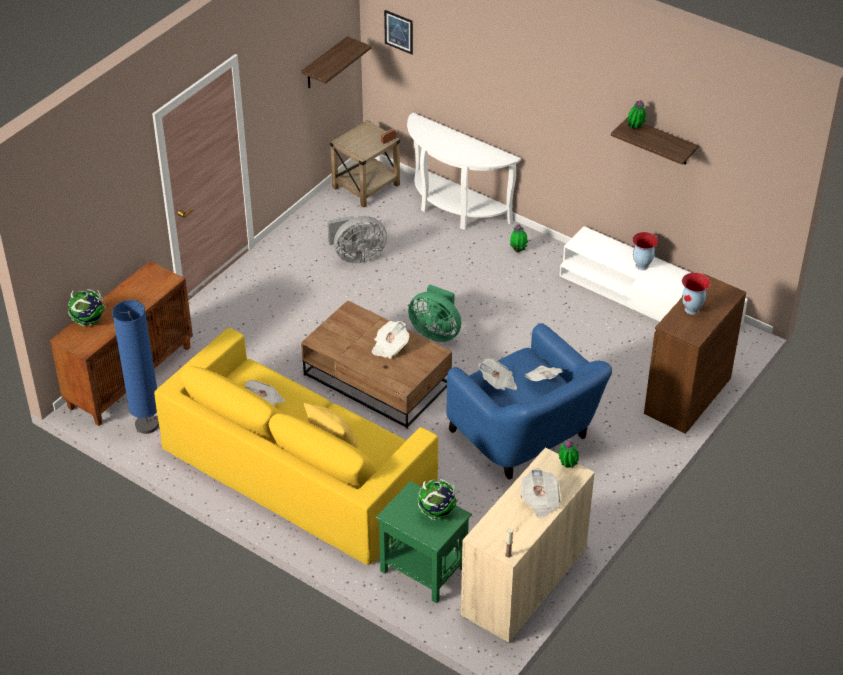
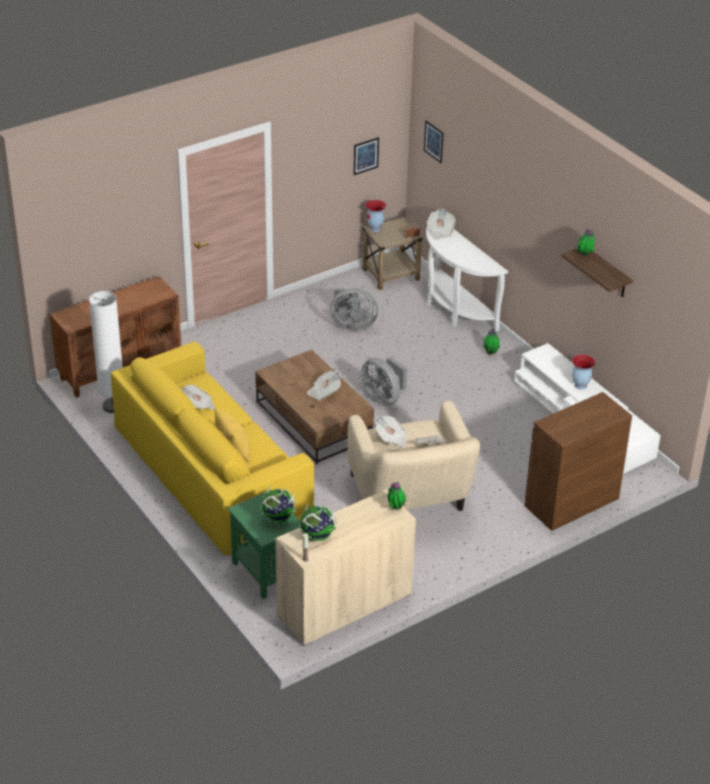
camera: 20 degrees right, 5 degrees down
globe [68,289,106,326] -> globe moved to [299,503,337,541]
blue floor lamp [112,300,159,434] -> white floor lamp [89,291,123,413]
shelf [301,36,371,88] -> picture [353,137,379,175]
green fan [408,285,461,342] -> grey fan [361,356,407,406]
blue armchair [447,323,612,480] -> beige armchair [348,401,480,511]
newspaper [520,468,561,519] -> newspaper moved to [427,209,456,240]
vase [682,273,710,315] -> vase moved to [365,200,386,232]

